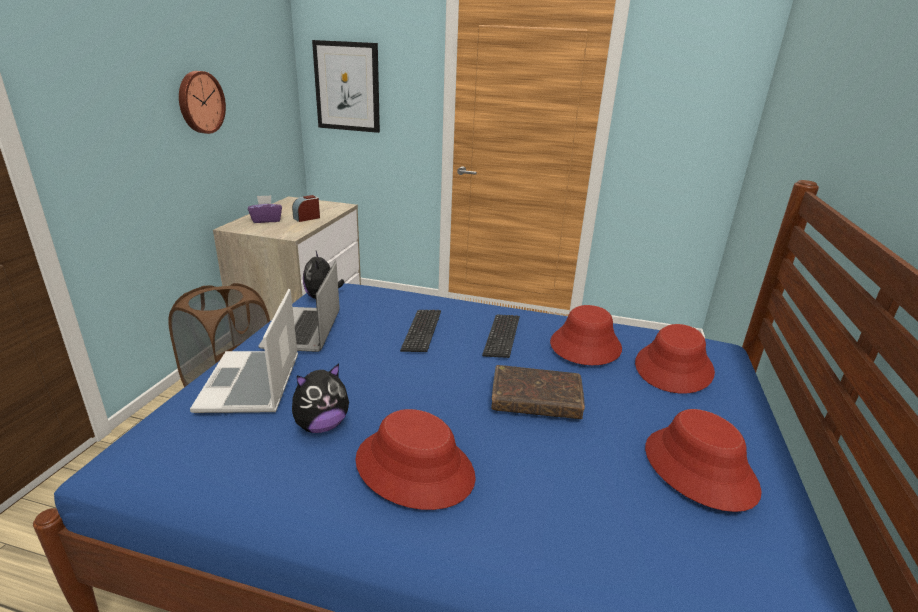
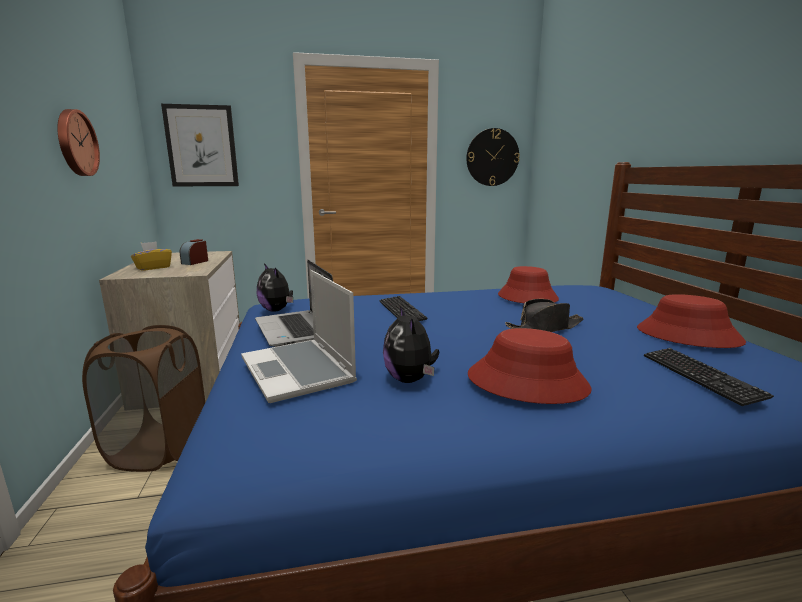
camera: 25 degrees left, 10 degrees down
purple tissue box [248,195,282,223] -> yellow tissue box [131,242,172,271]
plush toy [292,364,349,433] -> plush toy turned 135 degrees clockwise [383,306,439,383]
keyboard [482,315,520,358] -> keyboard moved to [644,348,774,406]
brown book [491,365,585,419] -> black hat [505,299,584,332]
red hat [635,324,715,393] -> none
none -> wall clock [466,128,520,186]

